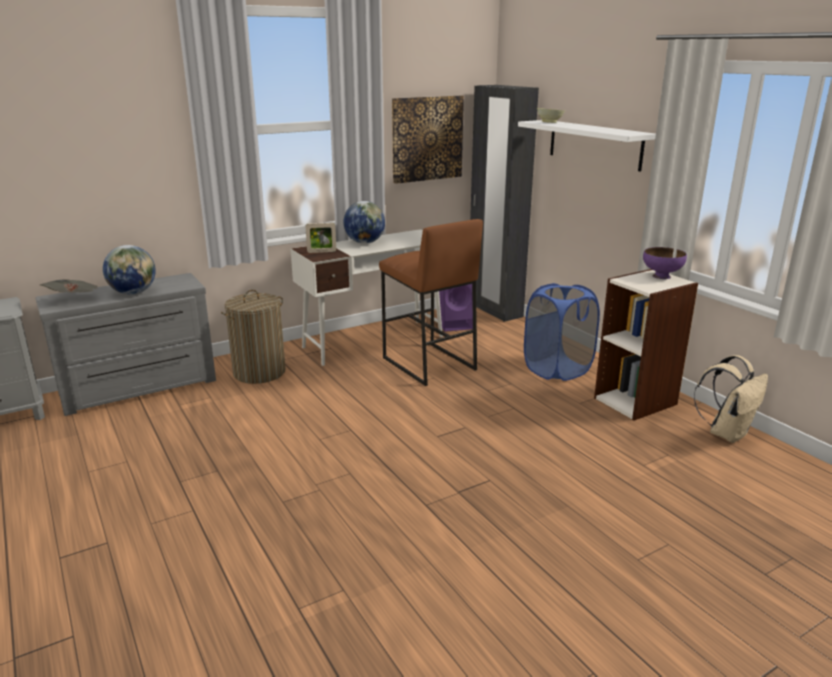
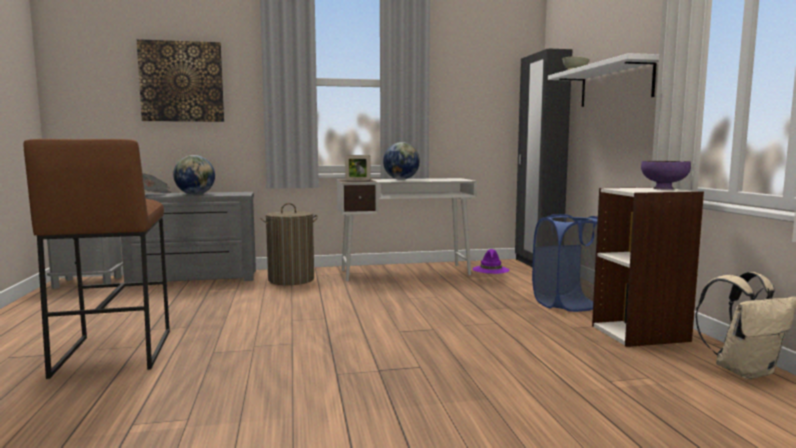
camera: 20 degrees right, 15 degrees down
brown stool [379,219,483,386] -> brown stool moved to [24,139,170,379]
picture [392,96,464,184] -> picture moved to [137,39,224,122]
purple speaker [439,284,473,332] -> purple hat [473,249,510,274]

